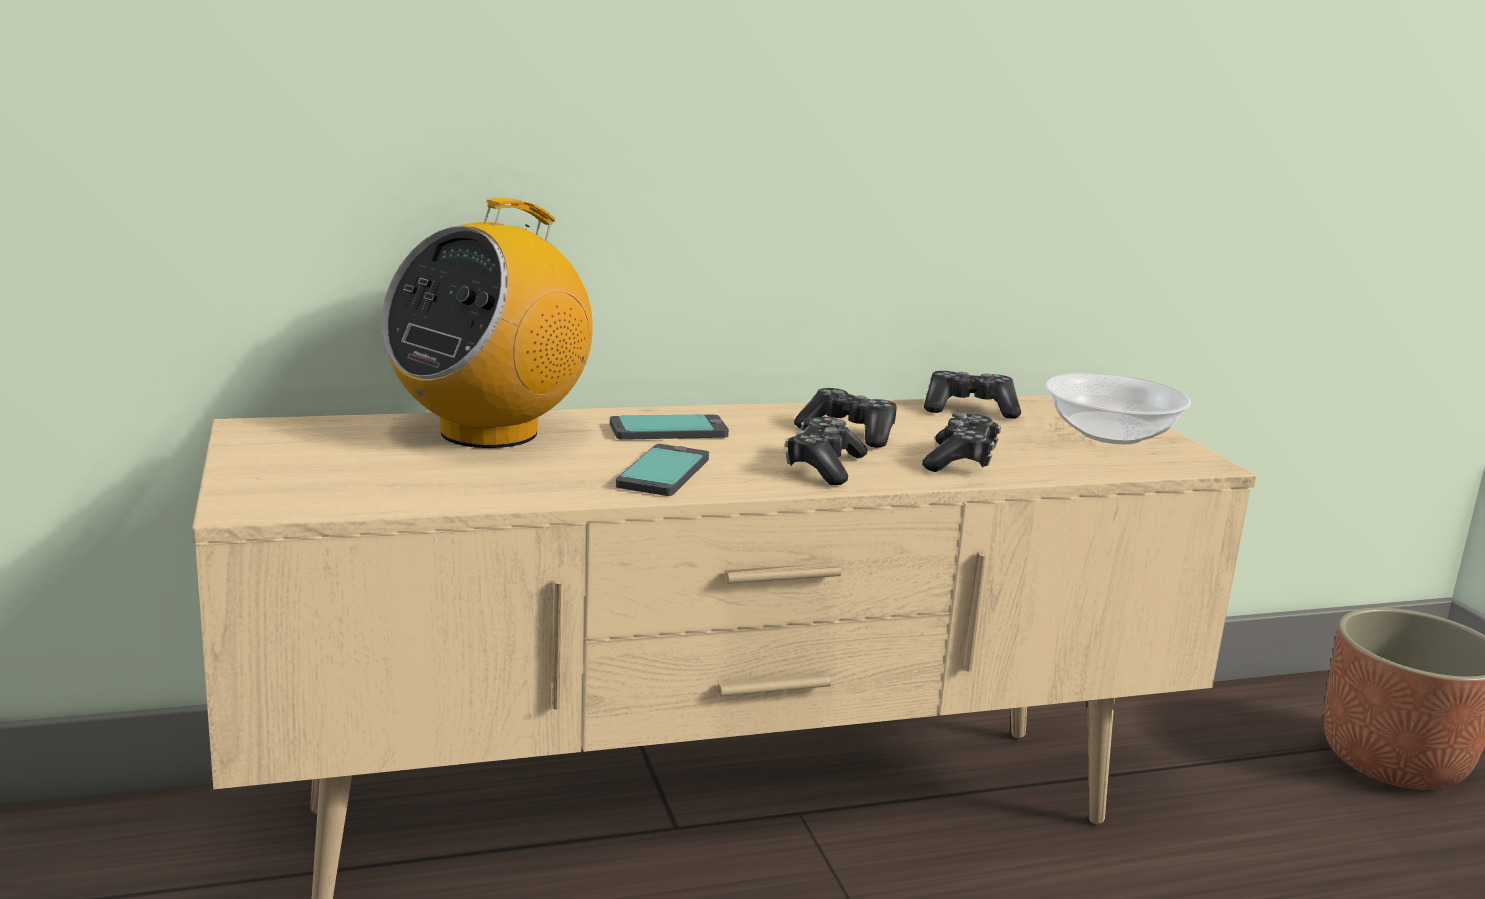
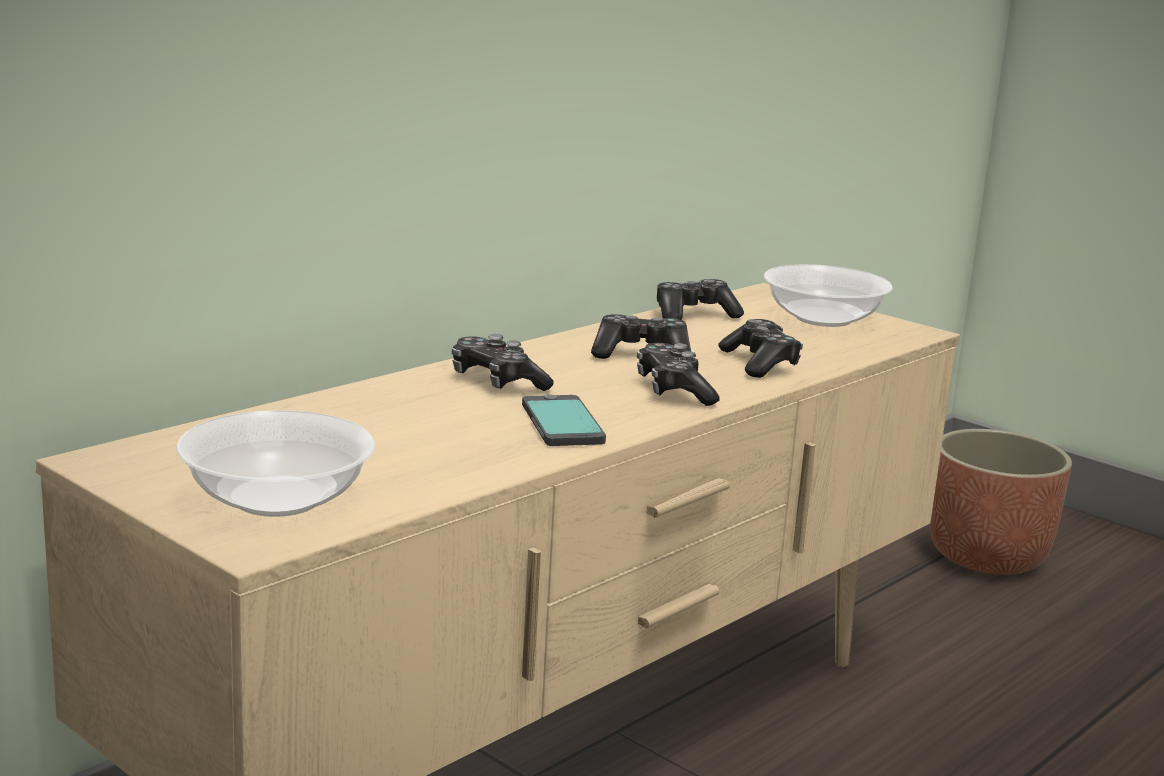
camera: 30 degrees left, 0 degrees up
radio [381,198,593,448] -> none
phone [610,414,729,440] -> game controller [452,334,554,391]
none -> bowl [176,410,375,517]

